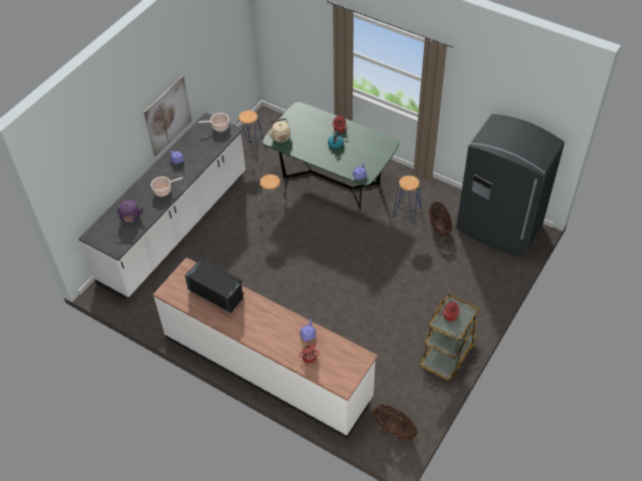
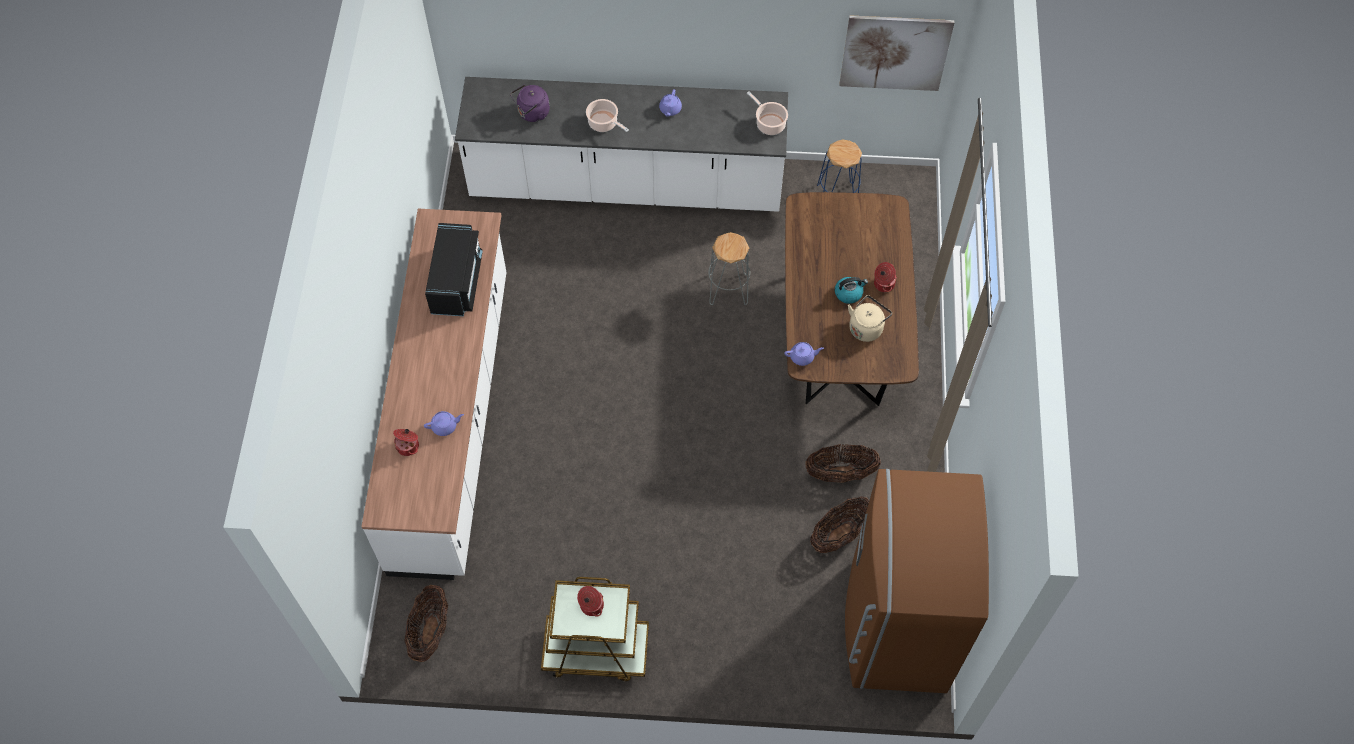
camera: 60 degrees right, 10 degrees up
picture [144,75,192,156] -> picture moved to [839,15,954,91]
green dining table [263,102,399,210] -> brown dining table [785,192,919,406]
beige kettle [268,118,290,143] -> beige kettle moved to [848,295,892,342]
blue stool [393,175,421,224] -> basket [805,444,881,483]
grey fridge [456,114,565,257] -> brown fridge [845,469,989,693]

